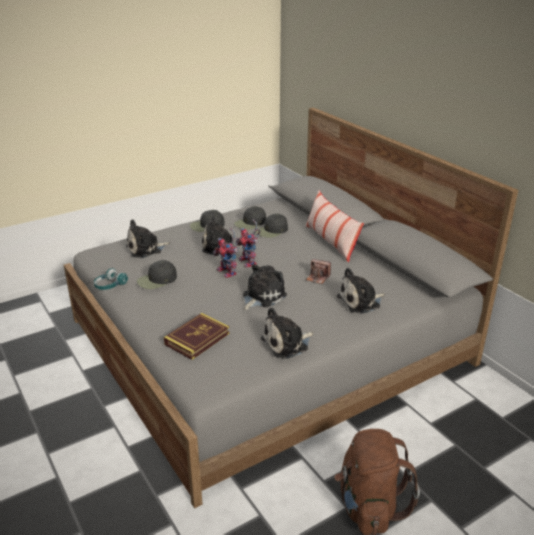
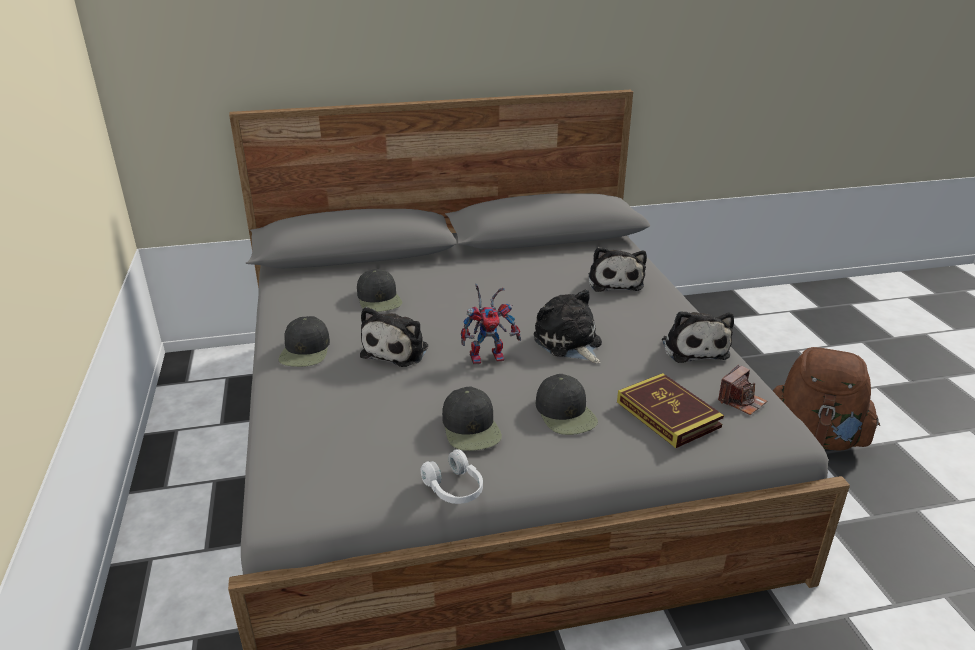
camera: 70 degrees left, 0 degrees up
turquoise headphones [94,268,128,290] -> white headphones [421,449,483,504]
plush toy [126,219,170,258] -> none
black cap [234,206,266,230] -> black cap moved to [536,374,598,435]
toy robot [236,219,261,268] -> none
pillow [305,191,364,262] -> none
camera [306,259,331,284] -> camera moved to [718,365,767,415]

